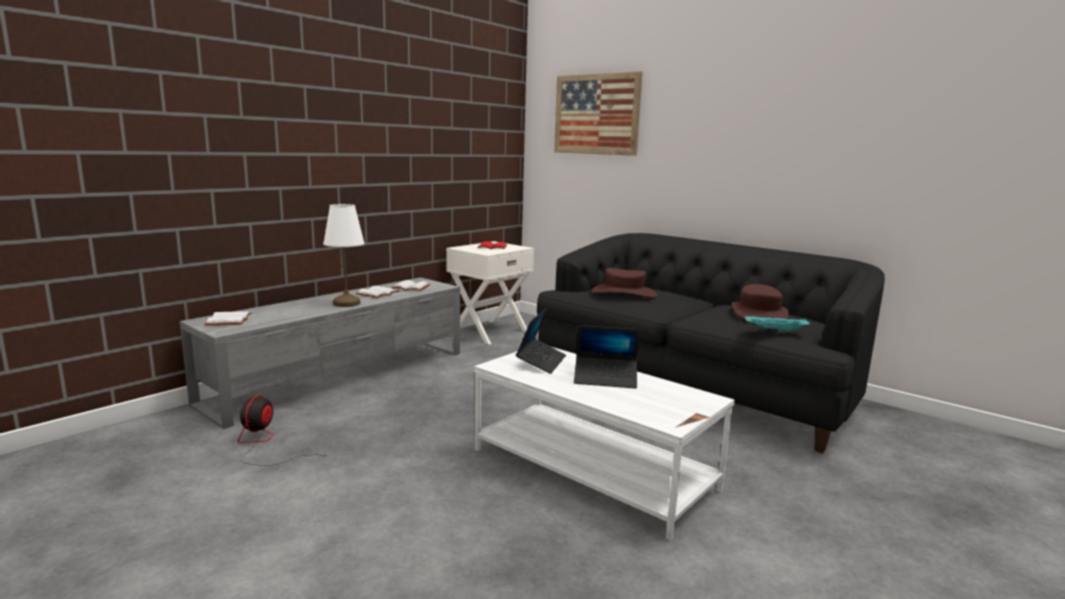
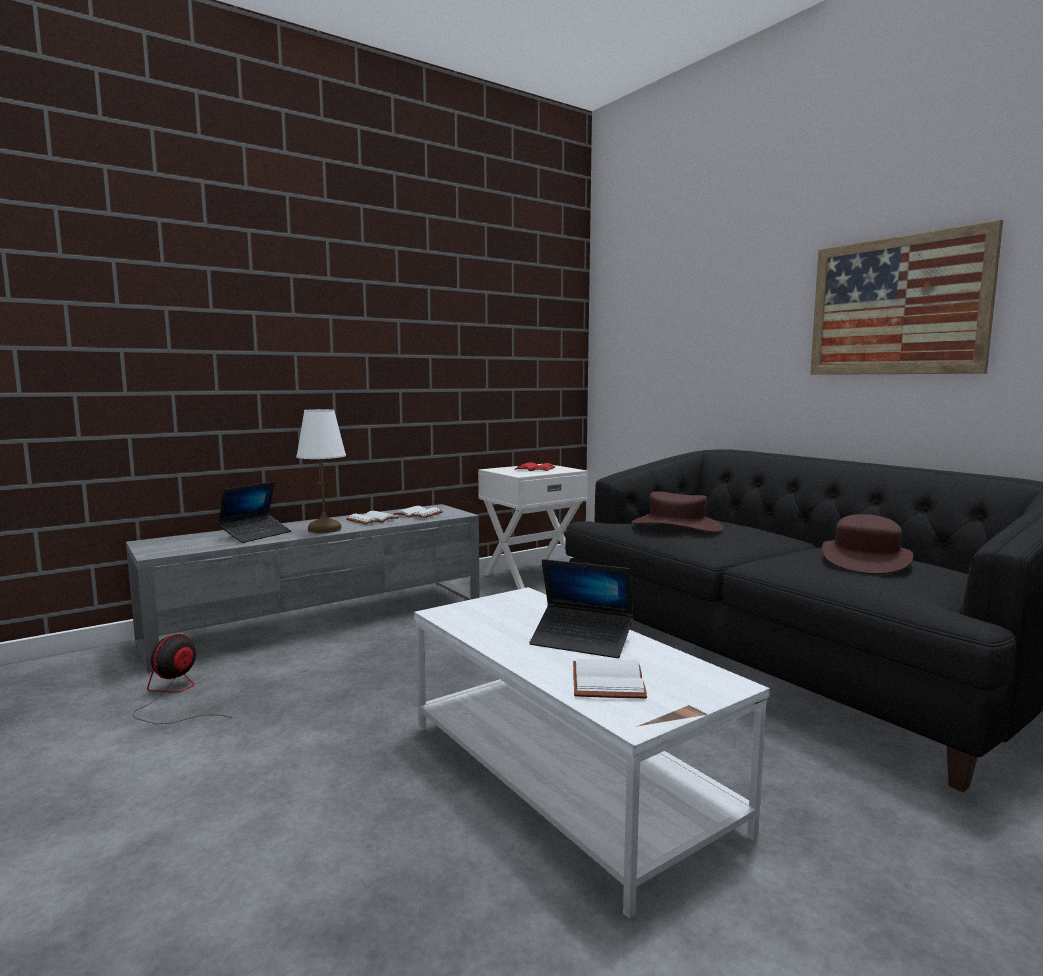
camera: 15 degrees right, 5 degrees down
white book [204,311,251,325] -> white book moved to [573,659,647,698]
laptop [516,307,566,374] -> laptop moved to [217,482,291,543]
picture [554,71,643,156] -> picture moved to [810,220,1003,375]
turquoise tray [745,316,810,333] -> none

